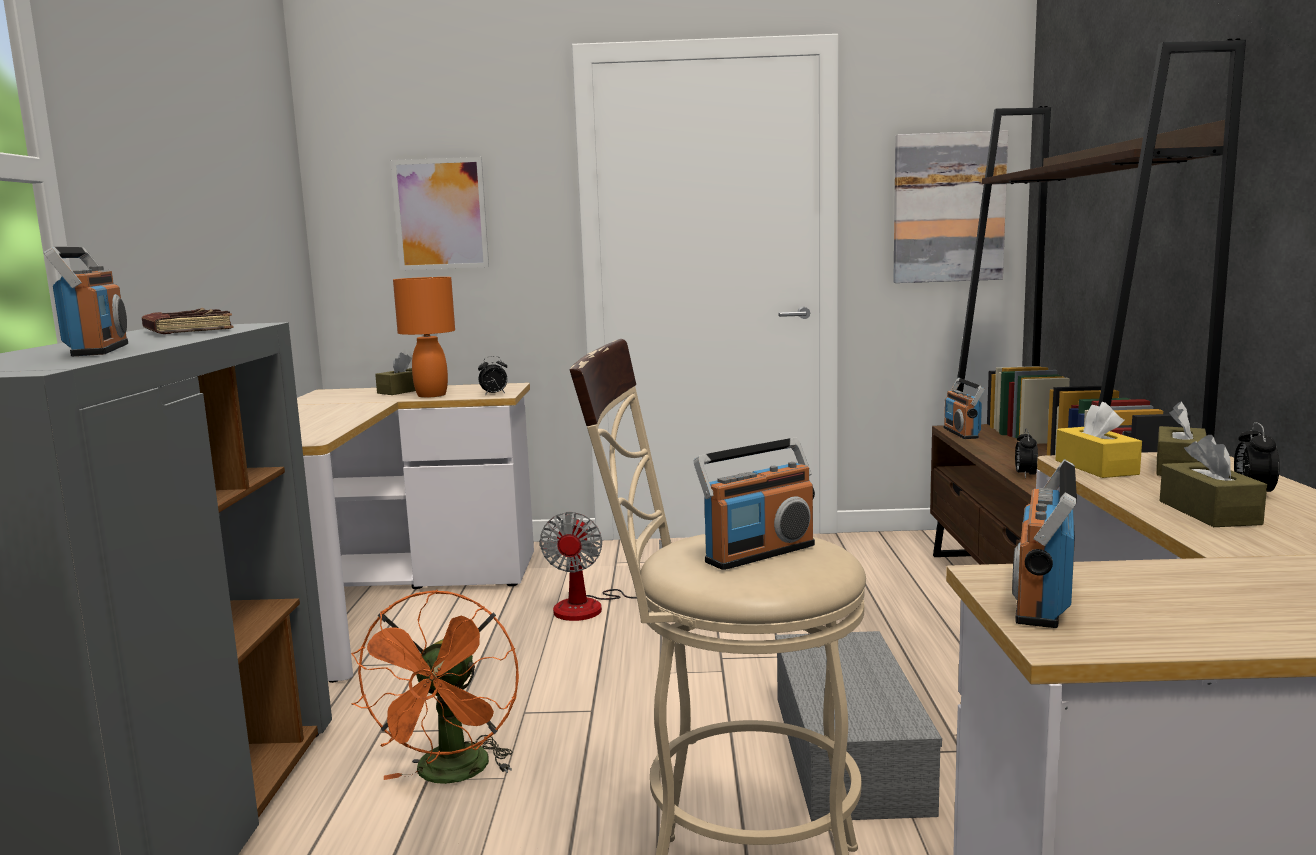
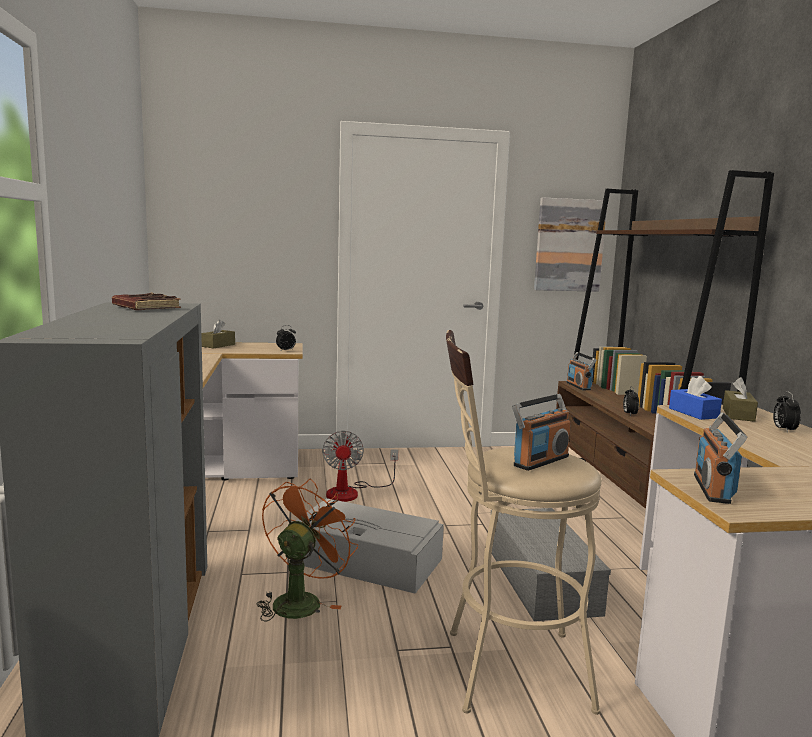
camera: 10 degrees left, 0 degrees up
radio [43,247,128,356] -> none
orange fan [351,590,519,784] -> orange fan turned 150 degrees counterclockwise [257,478,358,622]
picture [391,157,489,270] -> none
orange table lamp [393,277,455,398] -> none
yellow tissue box [1056,402,1142,478] -> blue tissue box [669,376,722,420]
brown tissue box [1160,435,1267,527] -> none
none -> grey storage box [295,498,444,594]

